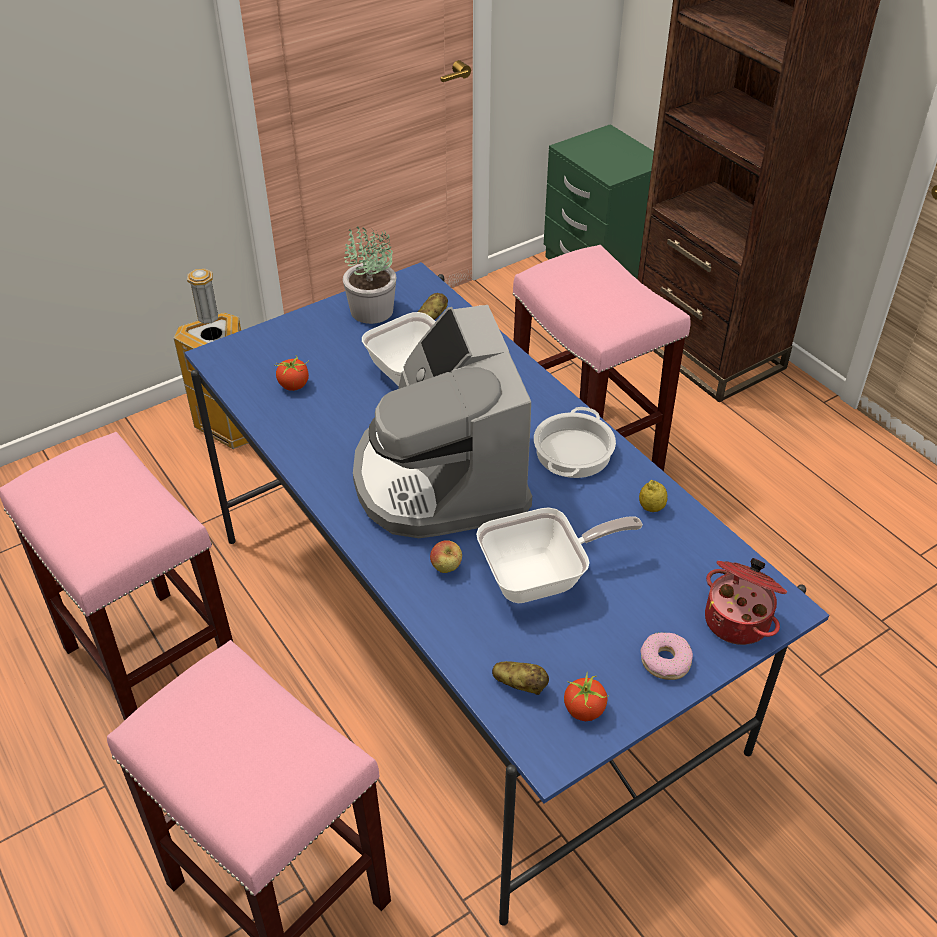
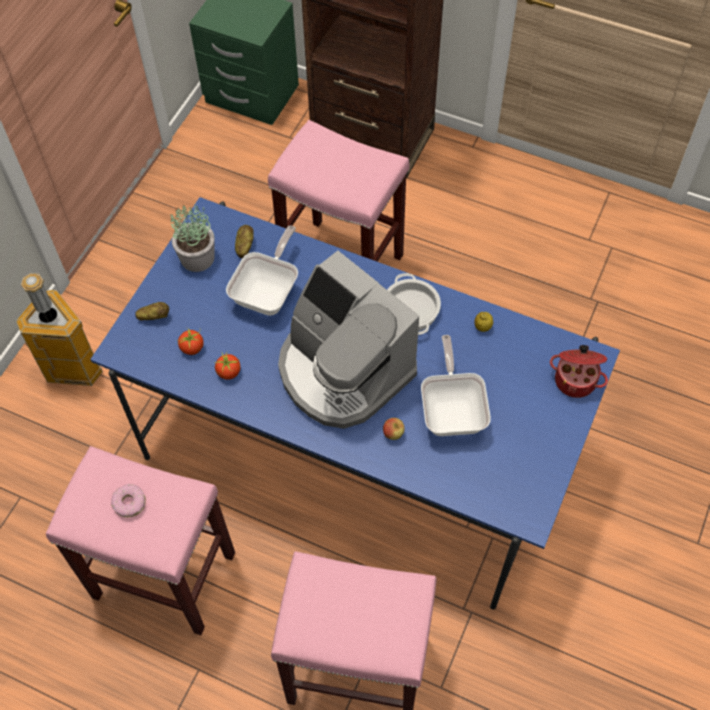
camera: 30 degrees left, 15 degrees up
frying pan [476,507,643,603] -> frying pan turned 45 degrees counterclockwise [421,335,491,436]
potato [492,661,549,695] -> potato moved to [135,302,169,320]
tomato [564,671,609,721] -> tomato moved to [214,352,240,380]
donut [640,632,693,680] -> donut moved to [111,484,146,517]

